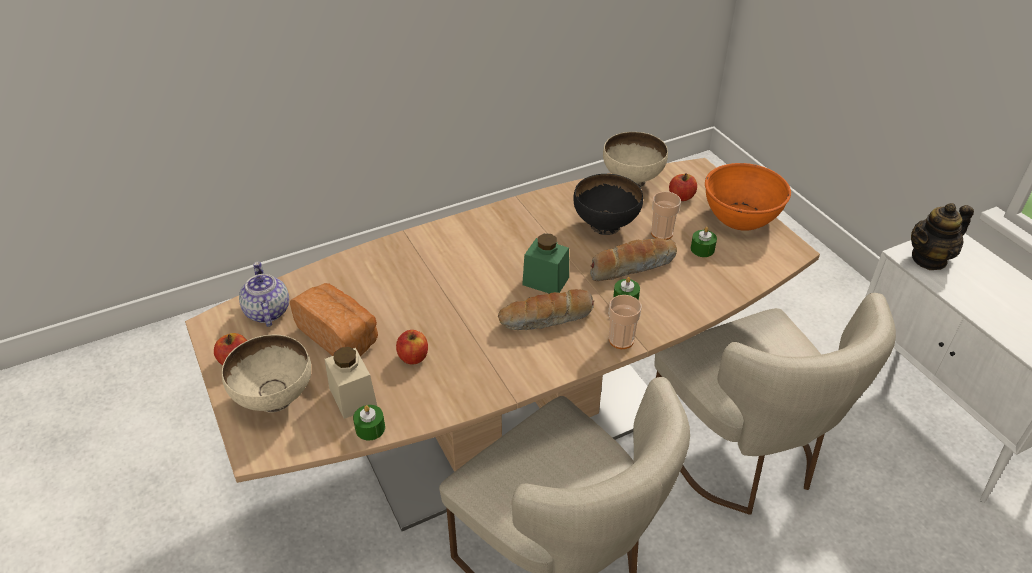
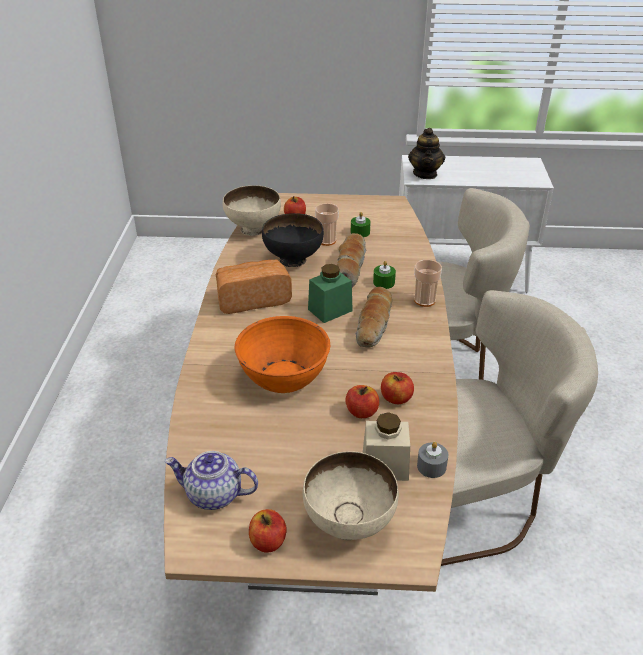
camera: 60 degrees left, 5 degrees down
bread [290,283,378,356] -> bread moved to [215,259,292,314]
green candle [353,405,385,441] -> grey candle [417,442,448,478]
orange bowl [705,163,791,231] -> orange bowl moved to [235,316,330,393]
none -> apple [381,372,414,404]

